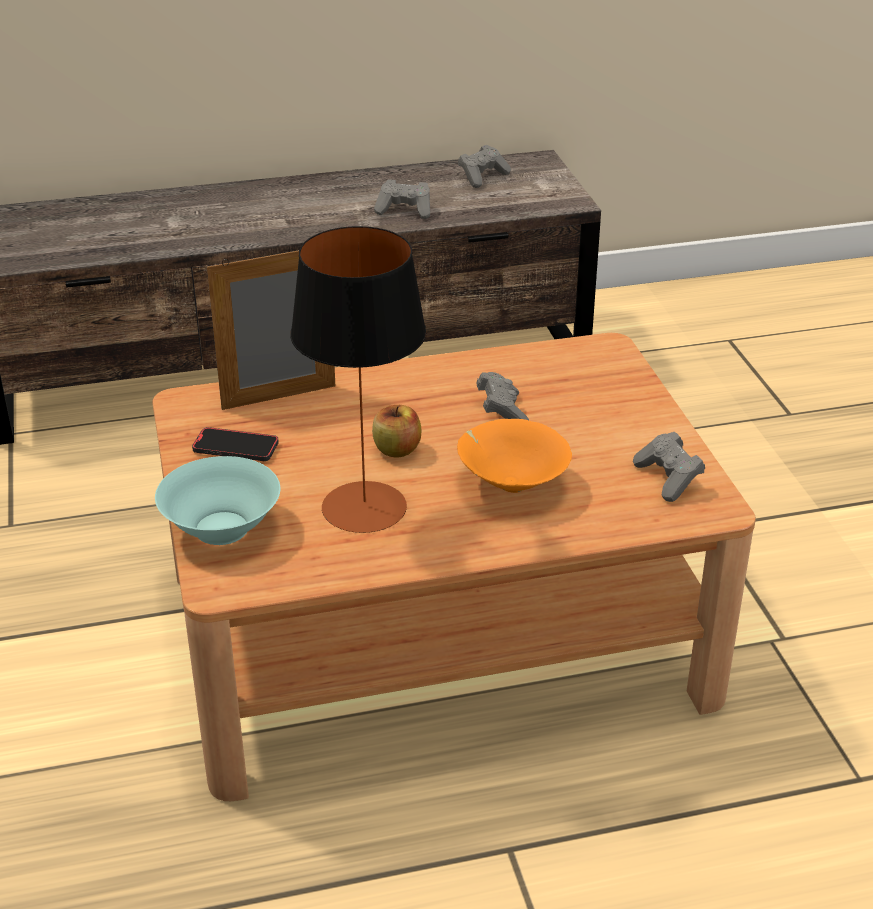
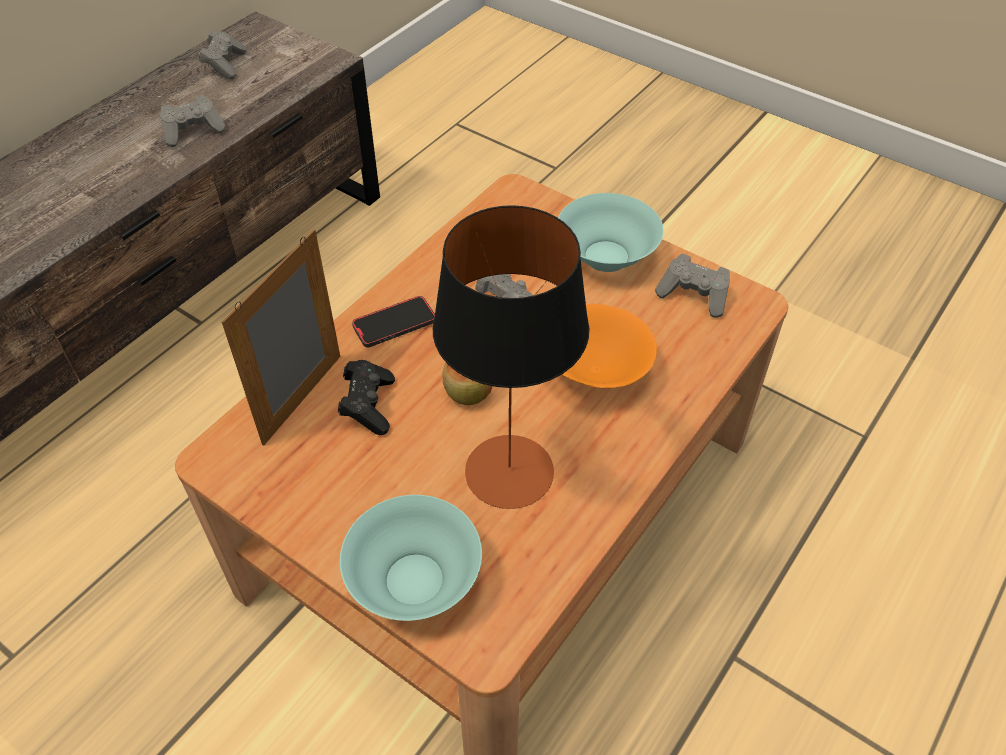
camera: 40 degrees left, 15 degrees up
phone [192,427,279,461] -> phone moved to [352,296,435,347]
none -> black game controller [338,360,395,435]
none -> turquoise bowl [558,193,664,272]

